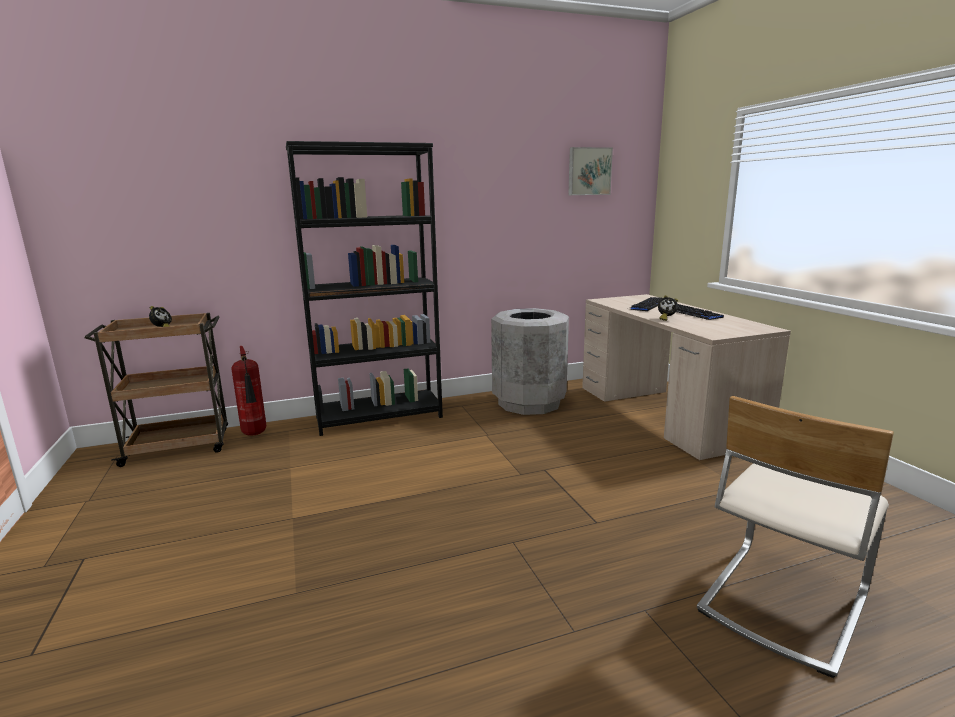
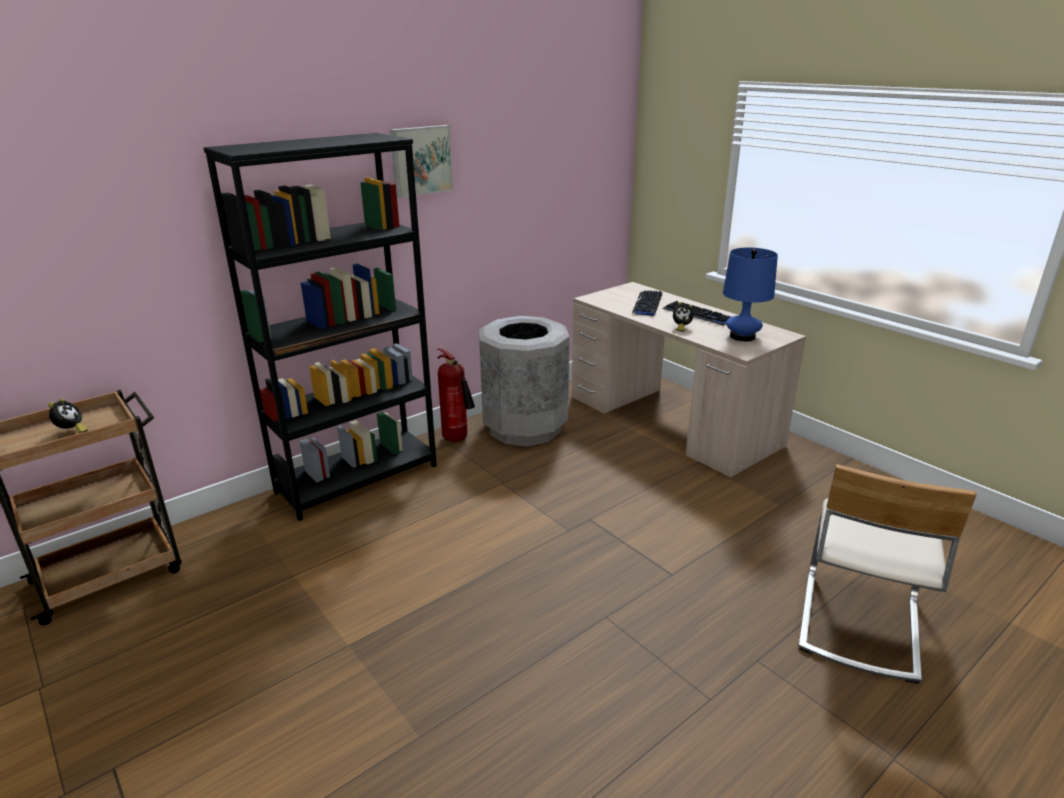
camera: 20 degrees left, 10 degrees up
fire extinguisher [231,346,266,436] -> fire extinguisher moved to [438,348,475,442]
picture [568,147,613,195] -> picture moved to [390,125,453,198]
none -> blue table lamp [723,247,778,341]

